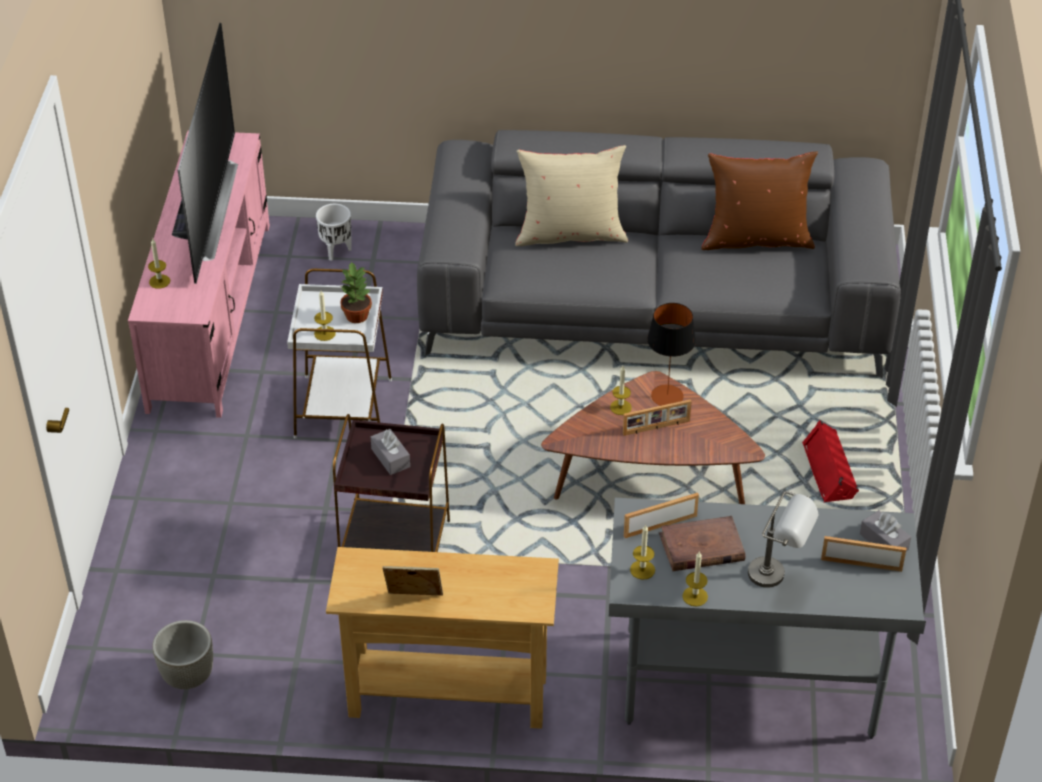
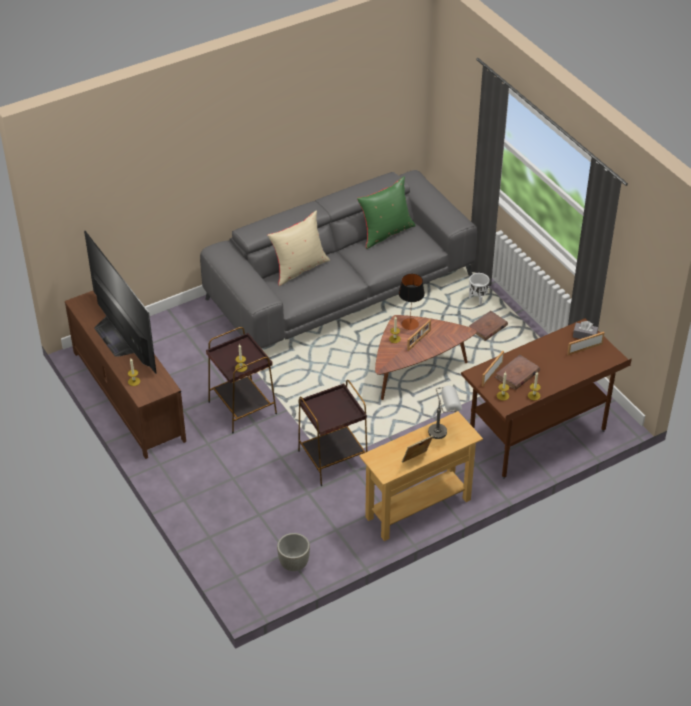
camera: 35 degrees left, 0 degrees up
pink tv stand [128,130,270,418] -> brown tv stand [65,291,186,459]
white side table [287,269,392,438] -> brown side table [206,327,277,433]
white planter [316,204,352,261] -> white planter moved to [469,273,490,305]
potted plant [340,262,372,323] -> none
grey tissue box [371,429,410,475] -> none
grey desk [609,498,926,739] -> brown desk [461,318,632,479]
brown pillow [701,151,818,250] -> green pillow [357,176,416,249]
grey table lamp [748,491,818,588] -> grey table lamp moved to [428,385,462,439]
red speaker [802,420,859,503] -> brown book [469,311,508,341]

